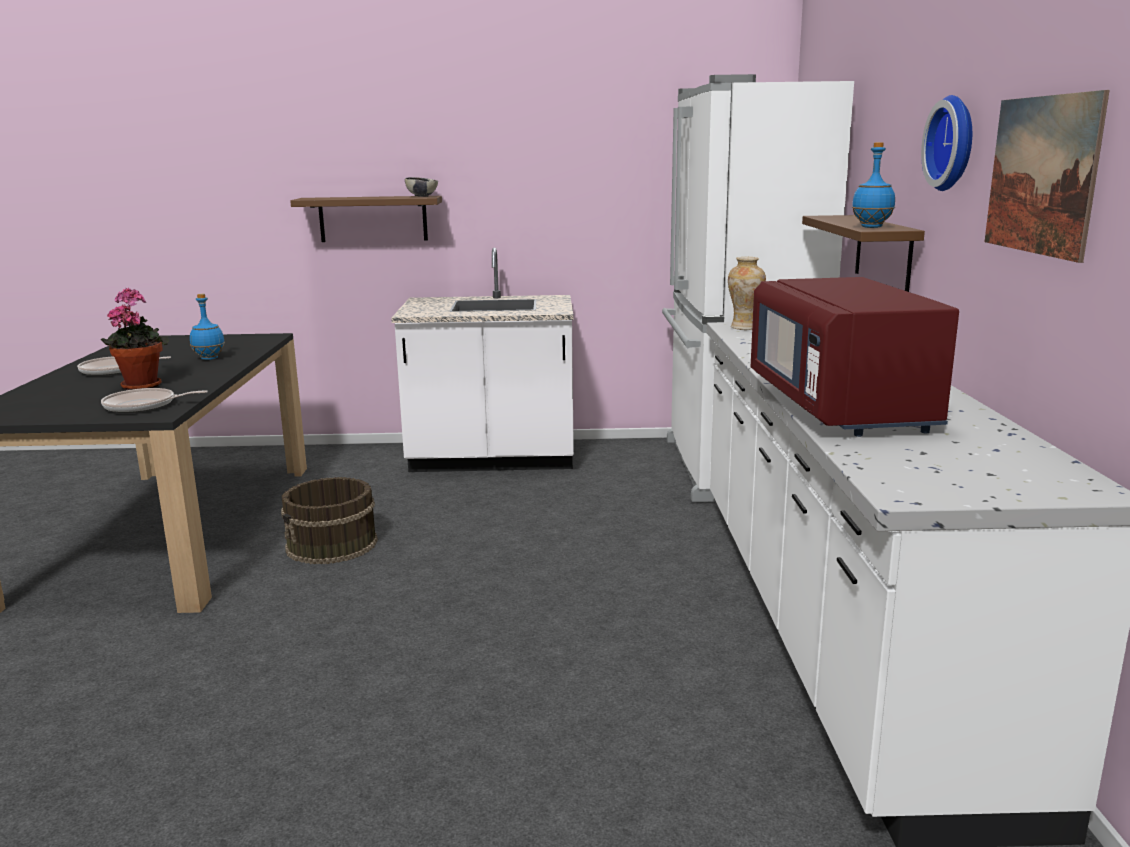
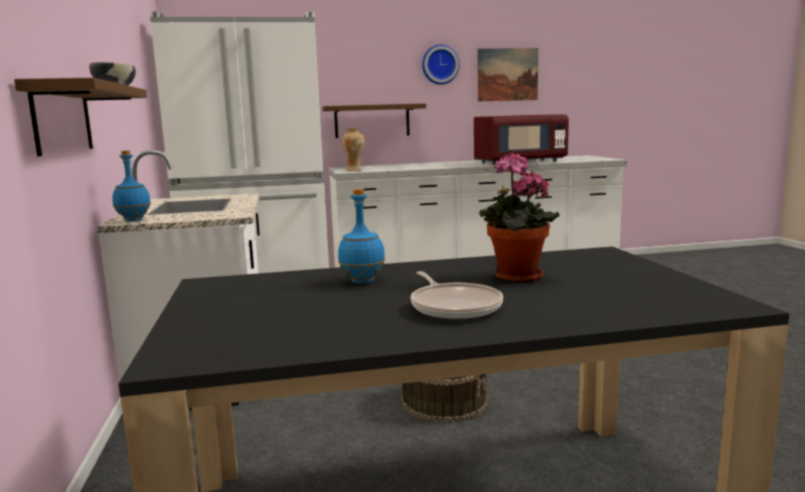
camera: 100 degrees left, 5 degrees down
frying pan [101,388,208,413] -> none
blue bottle [852,142,895,228] -> blue bottle moved to [112,151,151,221]

